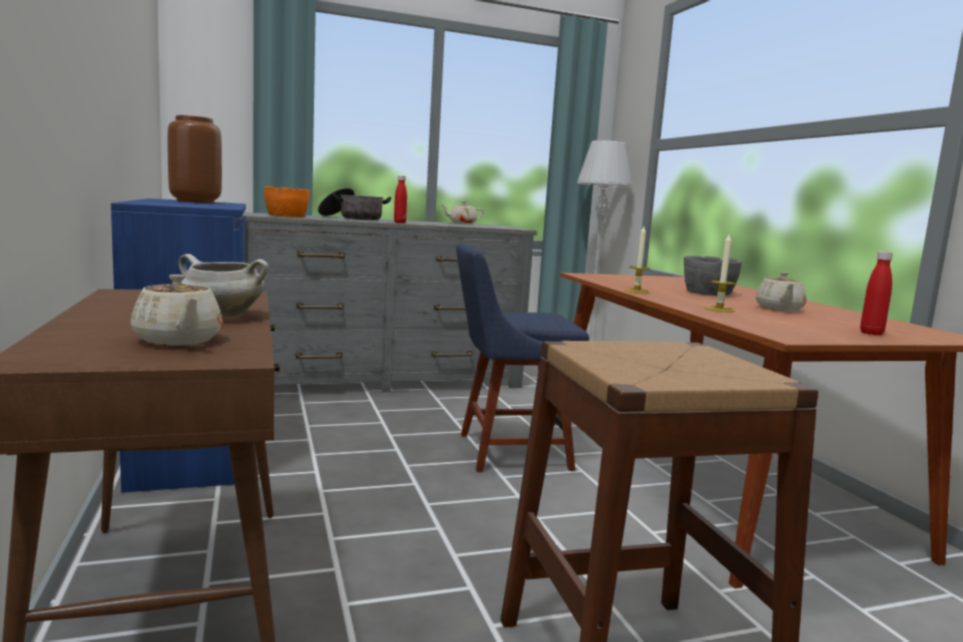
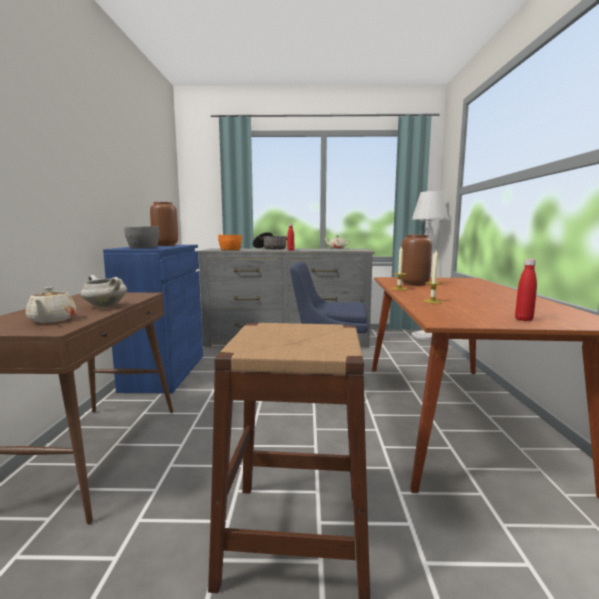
camera: 20 degrees right, 0 degrees up
grey bowl [684,256,742,296] -> grey bowl moved to [124,226,159,248]
beige teapot [756,272,806,311] -> none
none -> brown vase [401,235,432,286]

